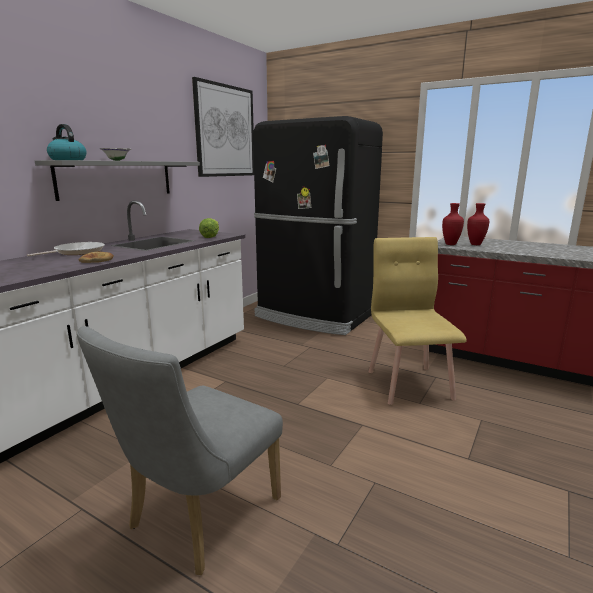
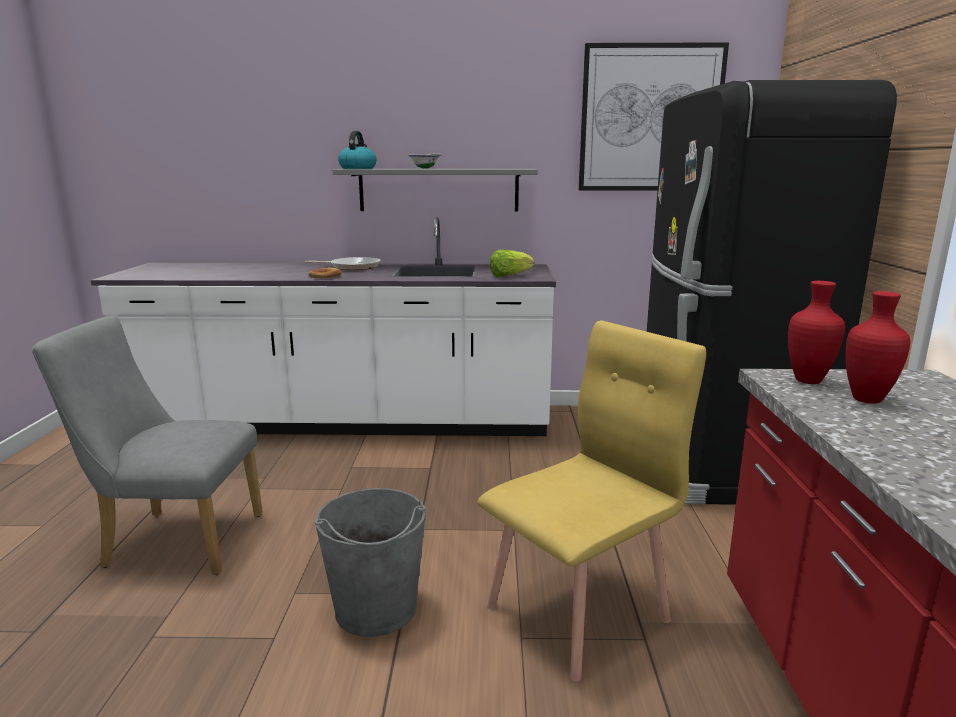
camera: 60 degrees right, 0 degrees up
none -> grey bucket [315,488,426,637]

